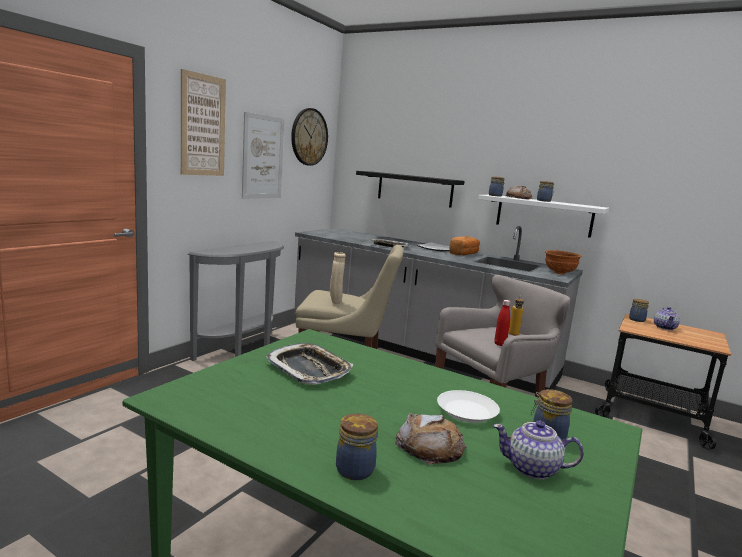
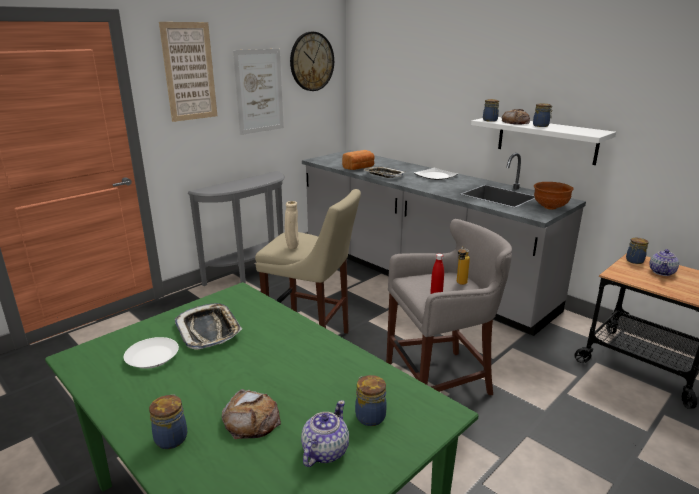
camera: 15 degrees right, 10 degrees up
black shelf [356,171,464,208] -> none
white plate [437,390,500,423] -> white plate moved to [124,337,179,369]
bread [449,236,480,255] -> bread moved to [342,150,375,170]
teapot [493,421,584,480] -> teapot turned 90 degrees clockwise [301,400,349,467]

